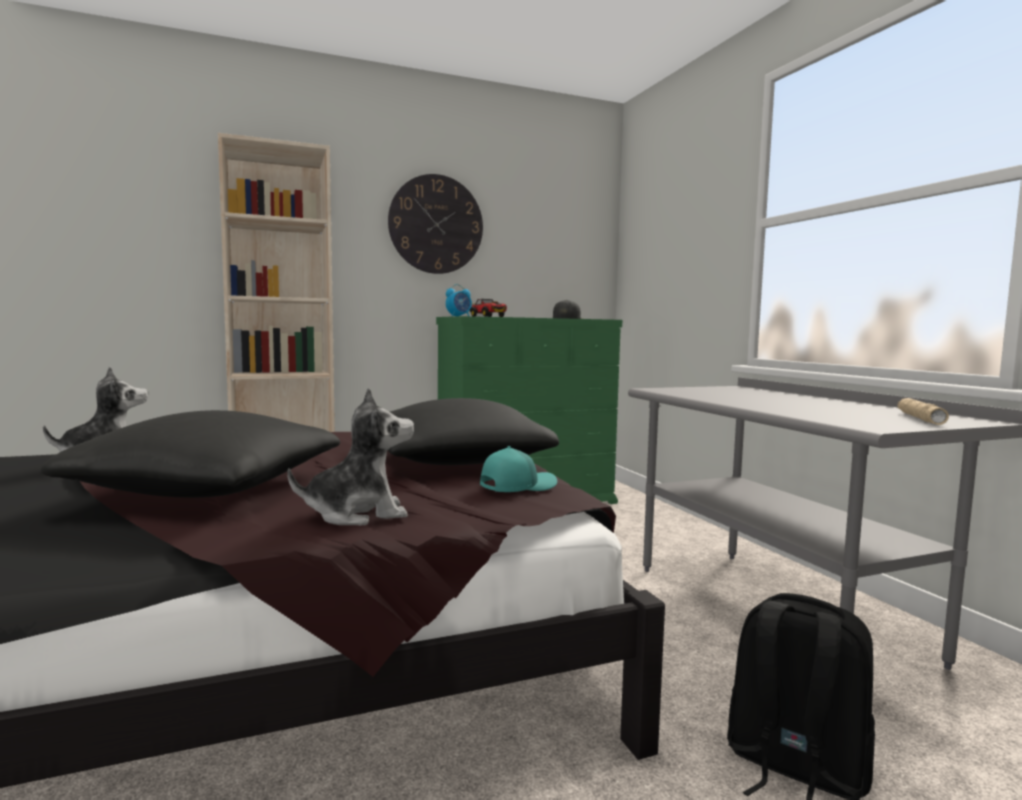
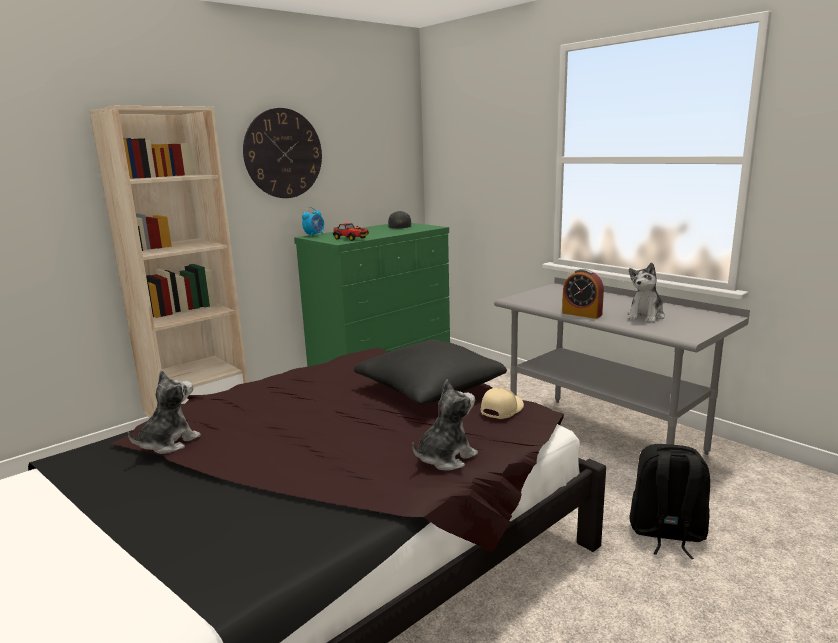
camera: 20 degrees left, 10 degrees up
black pillow [41,410,340,498] -> none
turquoise cap [480,446,557,492] -> beige cap [481,387,524,419]
beige flashlight [897,398,949,425] -> none
none -> alarm clock [562,269,604,319]
none -> plush toy [627,263,665,323]

